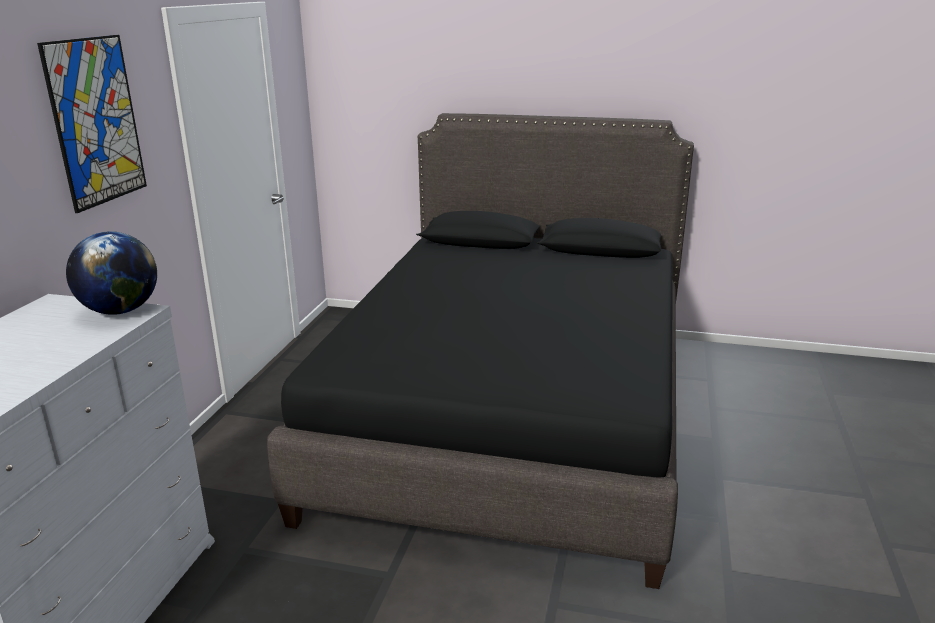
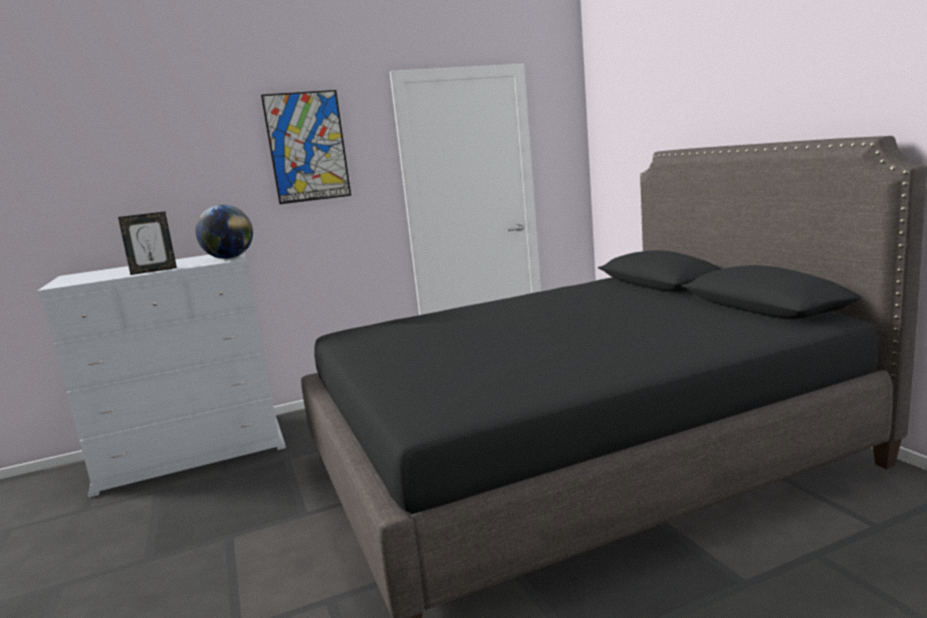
camera: 55 degrees right, 10 degrees down
none -> picture frame [118,212,177,275]

